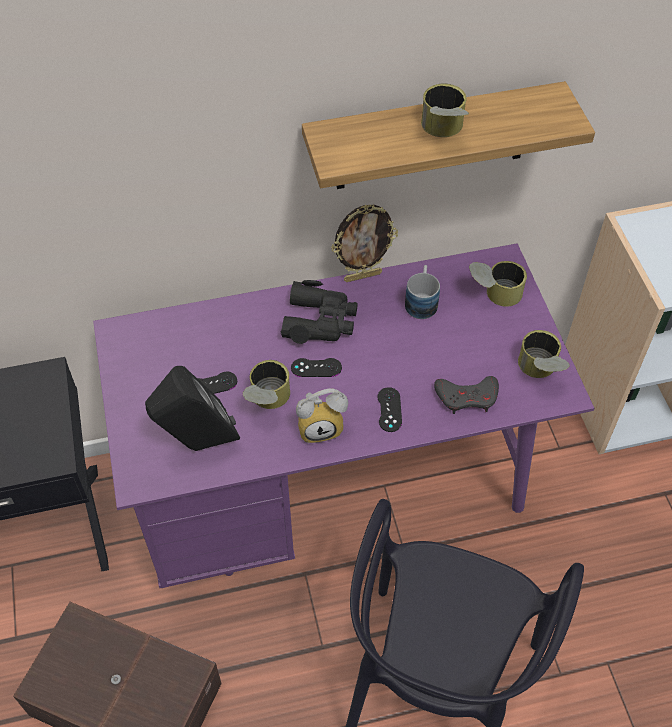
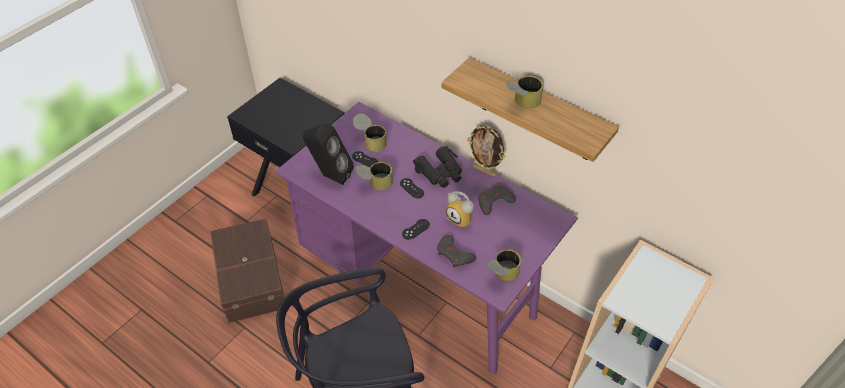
camera: 50 degrees right, 5 degrees down
alarm clock [296,389,348,443] -> alarm clock moved to [446,191,474,228]
mug [405,265,440,319] -> grey game controller [478,185,516,215]
can [469,261,527,307] -> can moved to [353,113,387,152]

